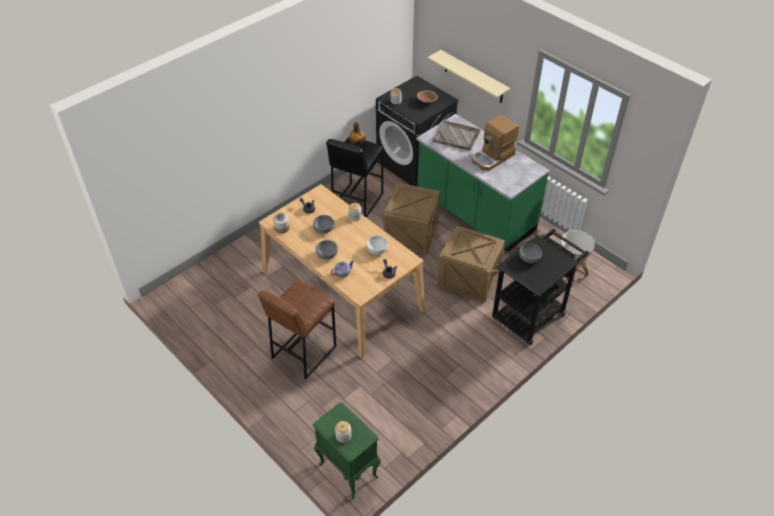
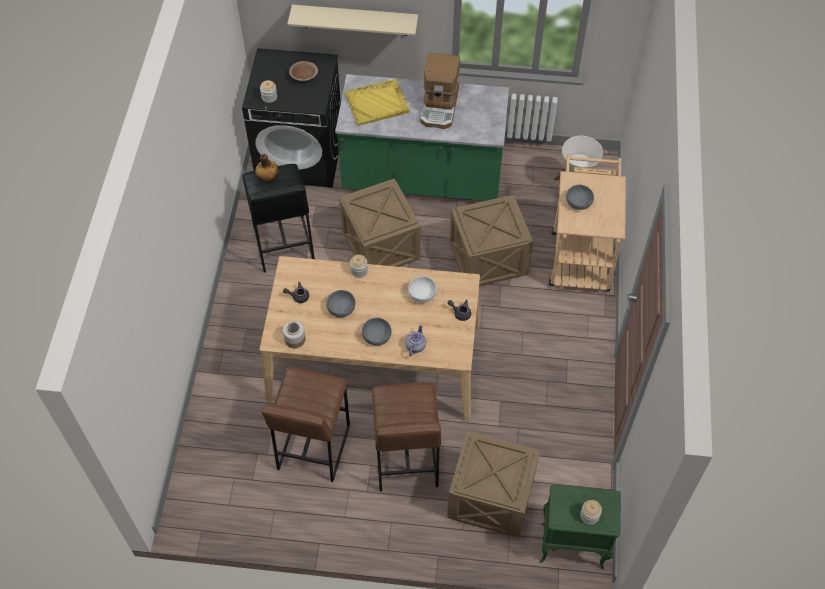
camera: 40 degrees left, 10 degrees up
grey tray [432,120,481,151] -> yellow tray [345,79,410,126]
black cart [492,229,589,345] -> beige cart [549,153,626,291]
none -> brown stool [261,367,350,482]
none -> crate [447,431,540,538]

